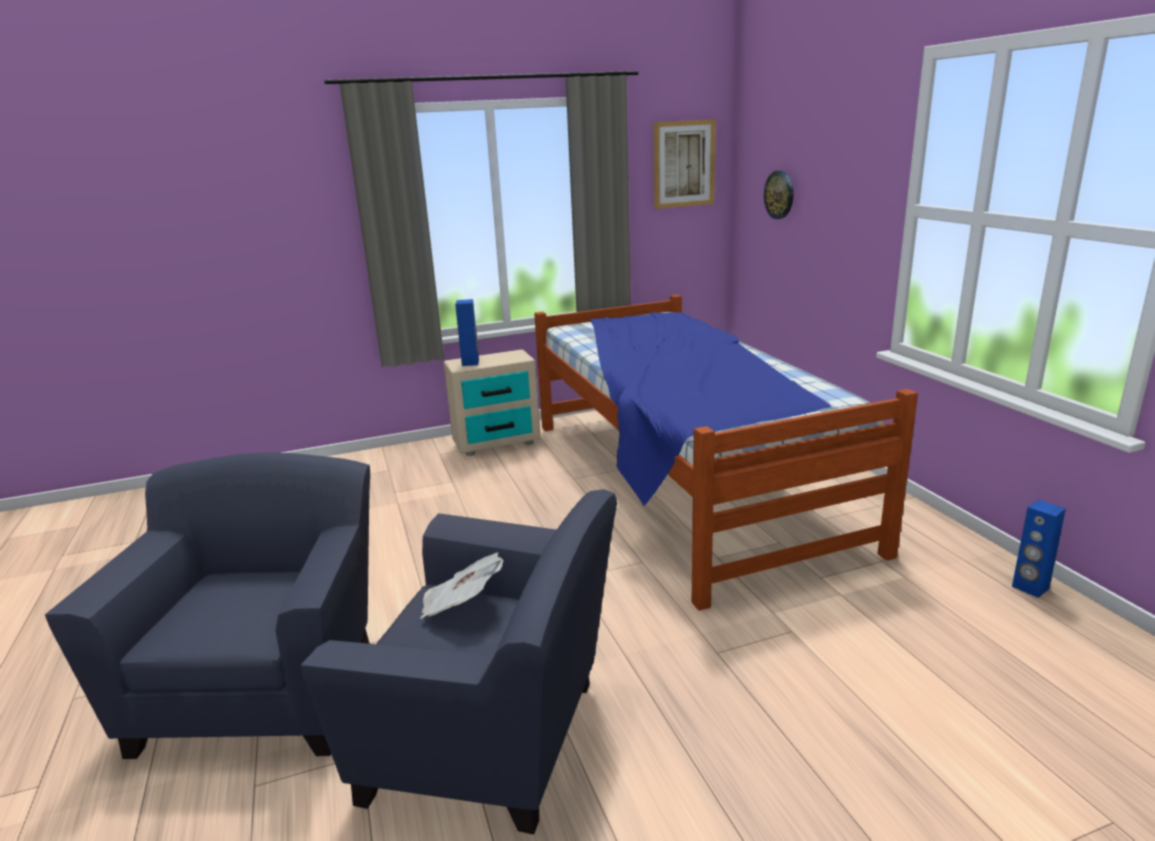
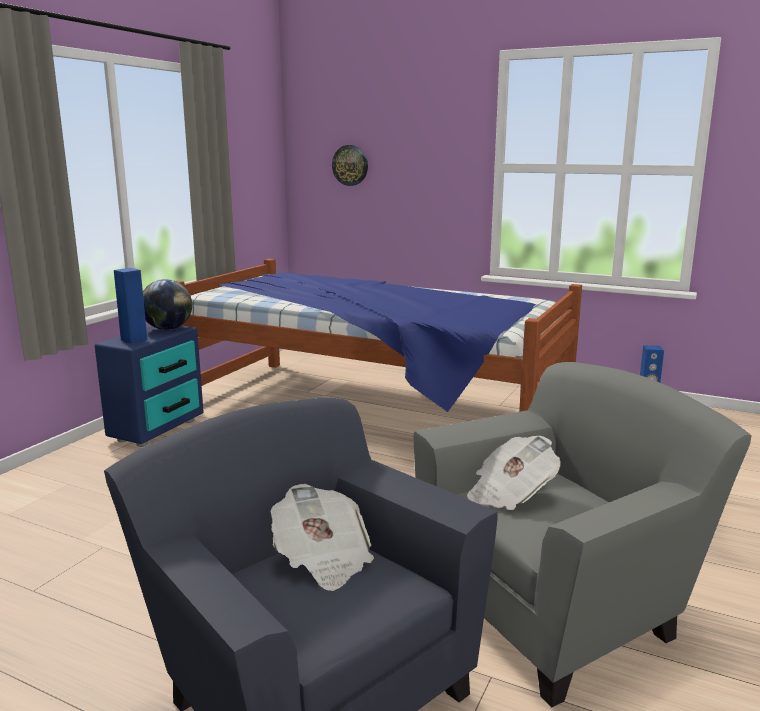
camera: 45 degrees left, 5 degrees down
blue armchair [301,489,617,834] -> grey armchair [414,362,752,707]
beige nightstand [444,349,541,456] -> blue nightstand [95,326,203,447]
picture [654,119,716,209] -> none
none -> globe [143,279,192,330]
none -> newspaper [271,484,374,591]

